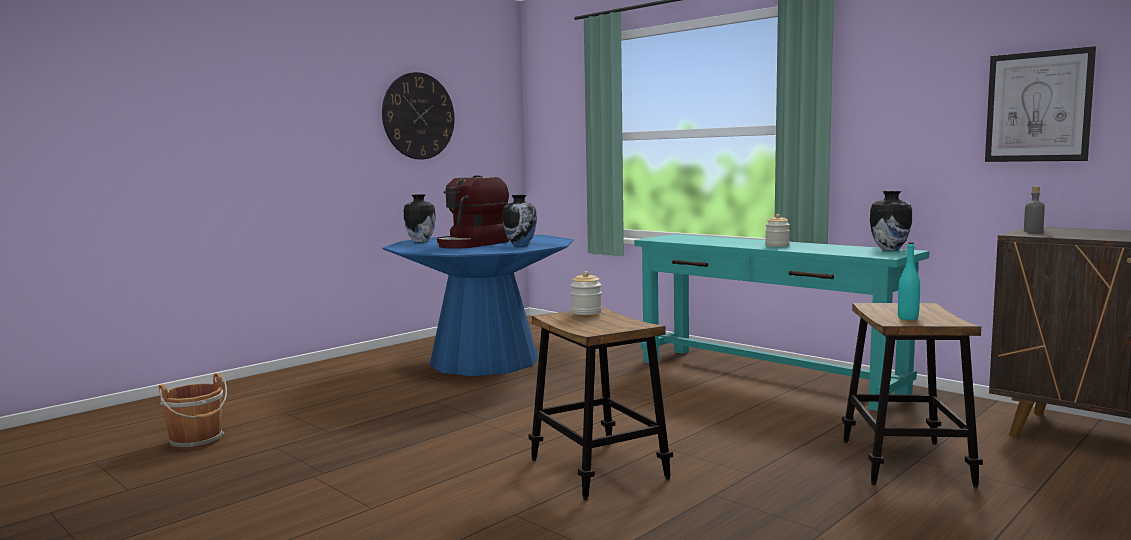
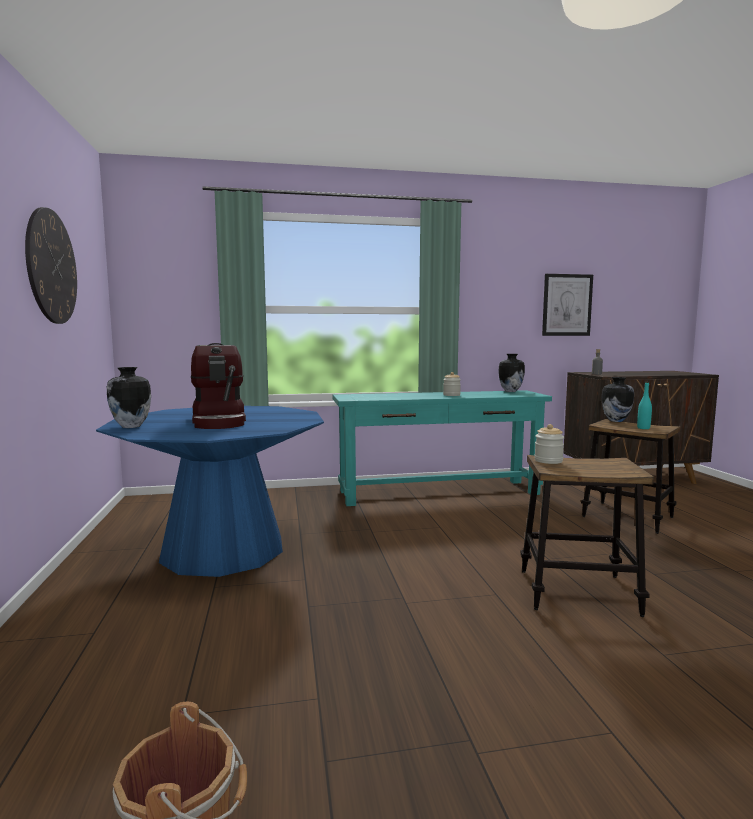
camera: 55 degrees left, 0 degrees up
vase [503,195,537,246] -> vase moved to [601,377,634,422]

